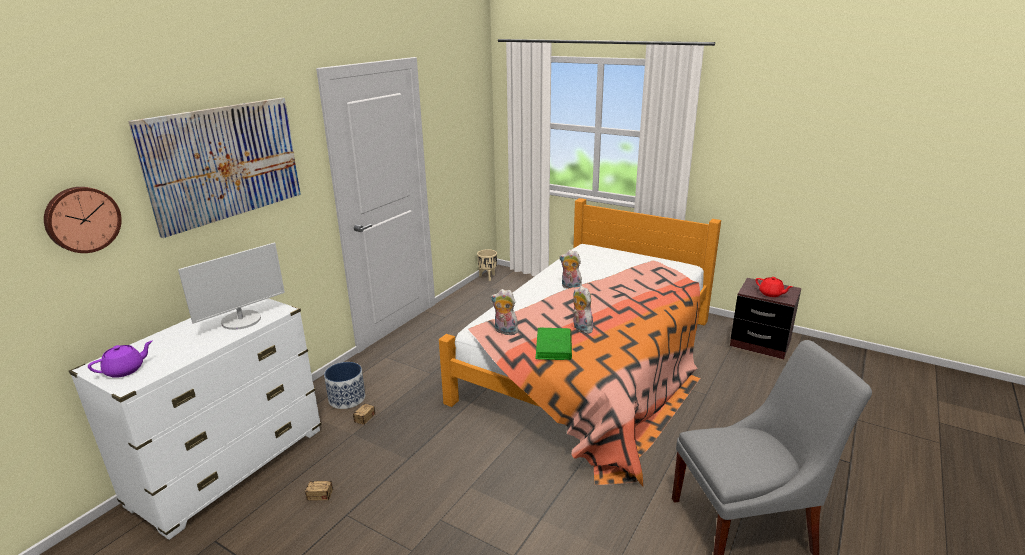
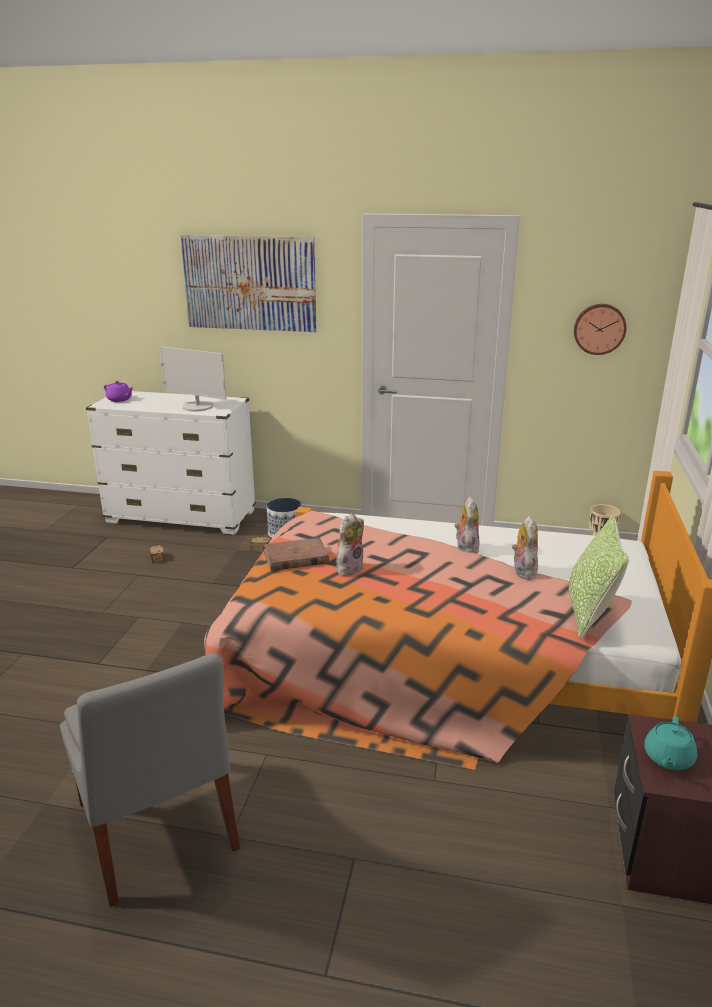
camera: 70 degrees right, 0 degrees up
wall clock [44,187,122,253] -> wall clock moved to [574,304,627,355]
plush toy [491,289,518,335] -> plush toy moved to [512,516,538,580]
green book [535,328,572,360] -> brown book [263,537,329,571]
red teapot [756,277,793,297] -> turquoise teapot [644,716,697,770]
none -> pillow [569,514,629,639]

